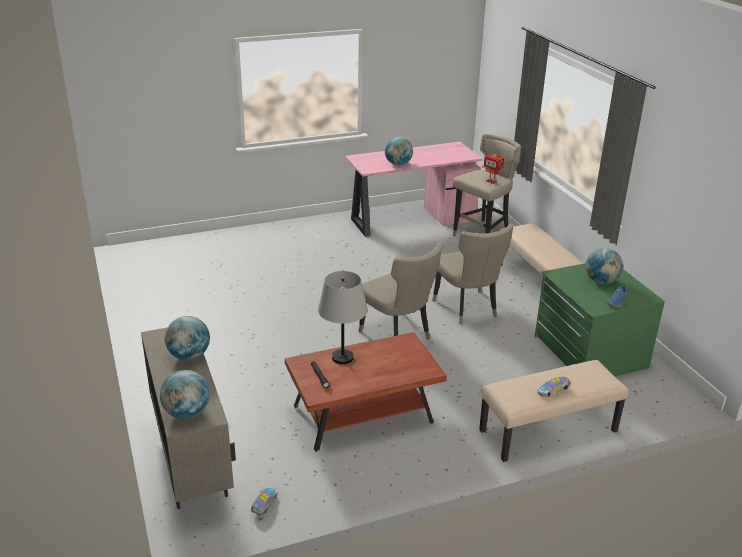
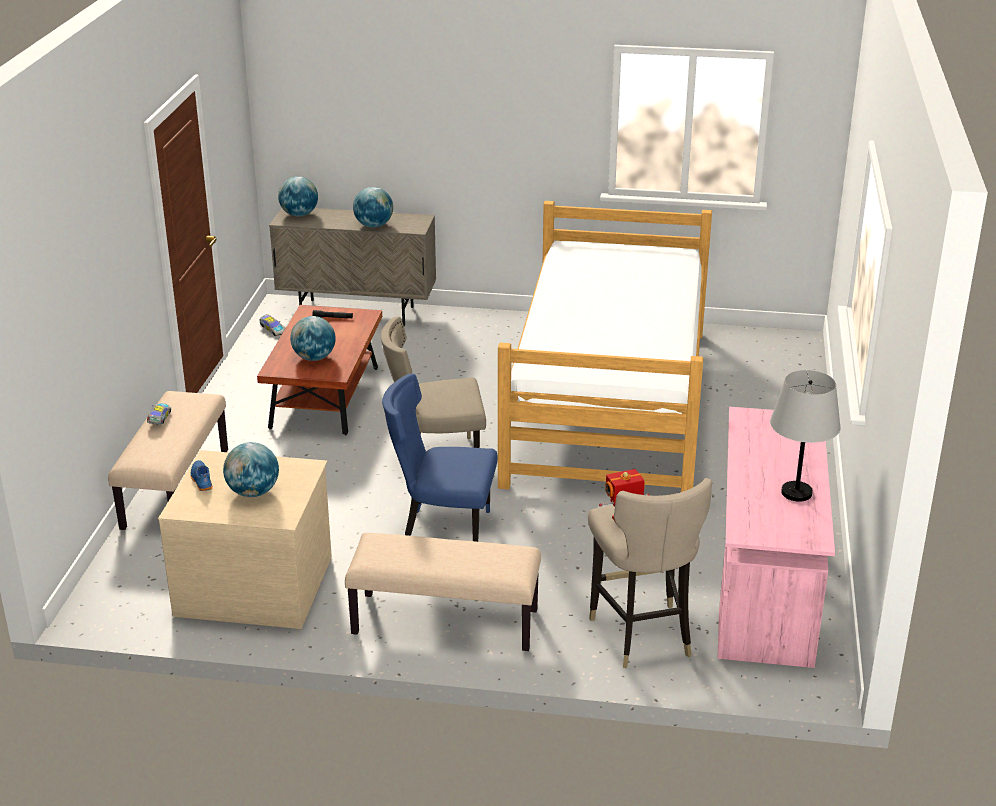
camera: 120 degrees right, 0 degrees up
grey table lamp [318,271,368,364] -> grey table lamp moved to [770,370,841,502]
globe [385,137,413,165] -> globe moved to [290,316,336,361]
beige chair [432,223,514,324] -> blue chair [382,373,498,542]
green dresser [535,263,665,376] -> beige dresser [158,450,332,629]
none -> bed [498,201,712,492]

